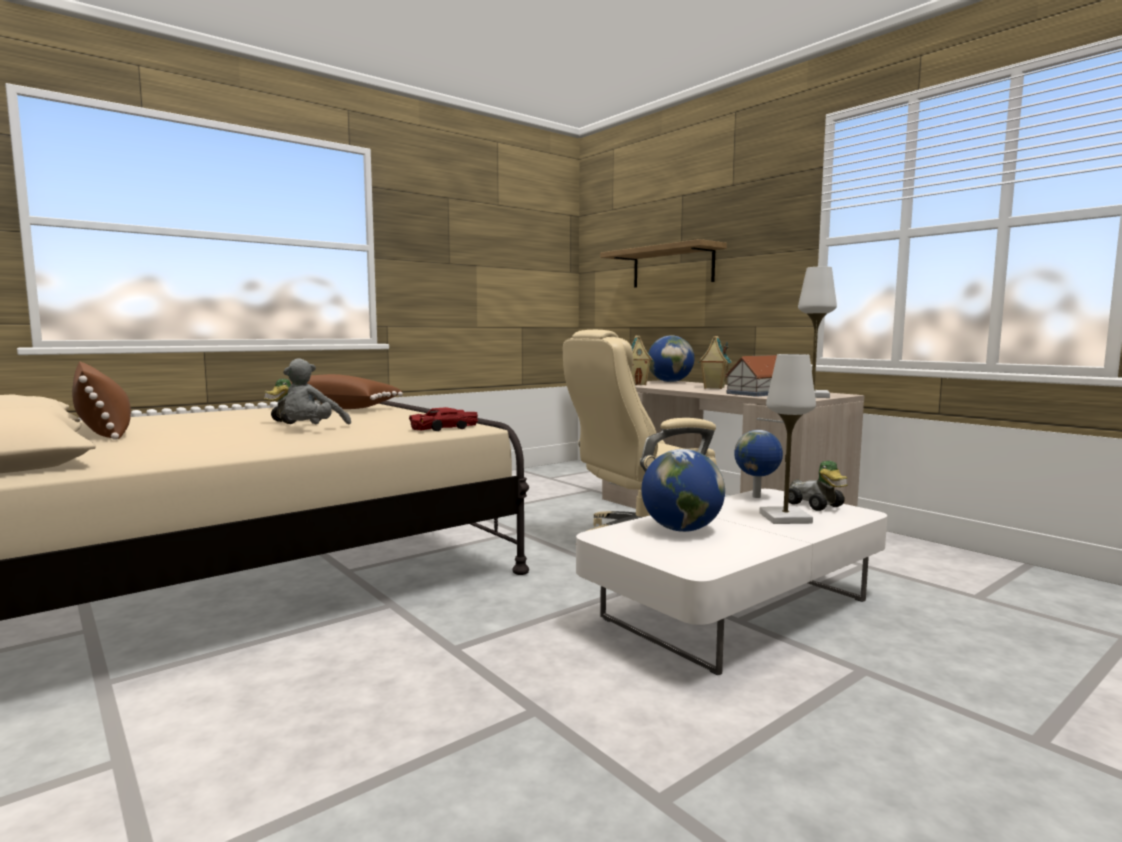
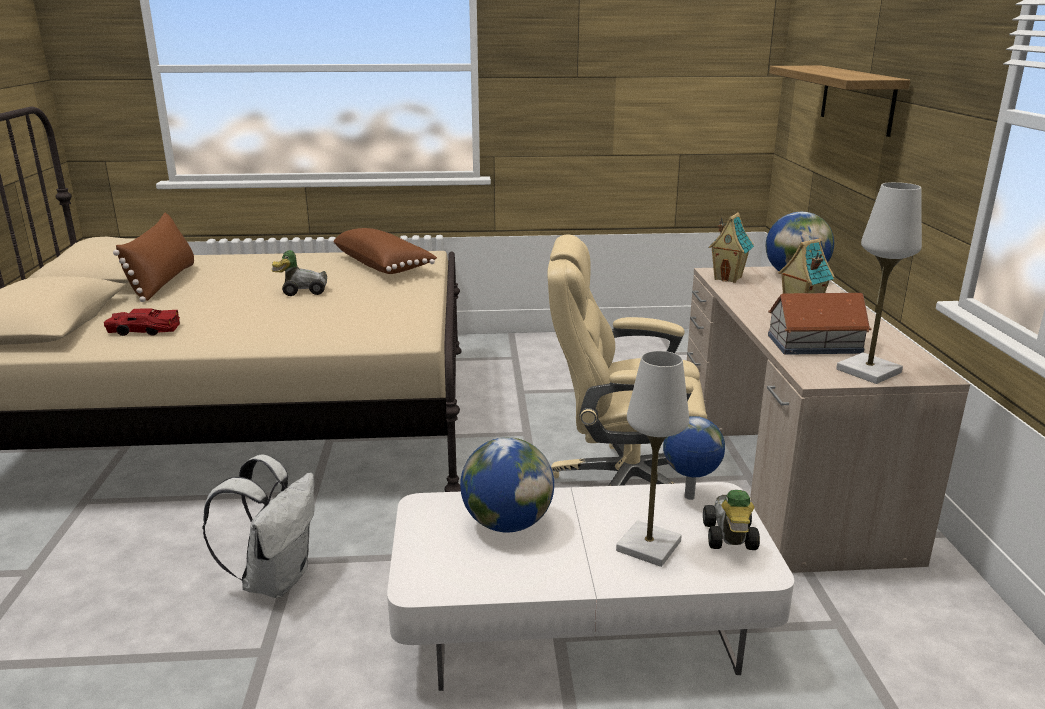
camera: 35 degrees right, 15 degrees up
grey plush toy [283,358,351,424] -> none
red toy car [409,407,478,431] -> red toy car moved to [104,308,180,336]
none -> white backpack [202,455,314,598]

